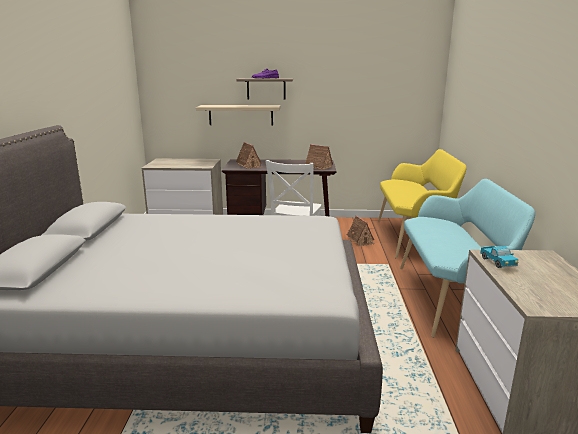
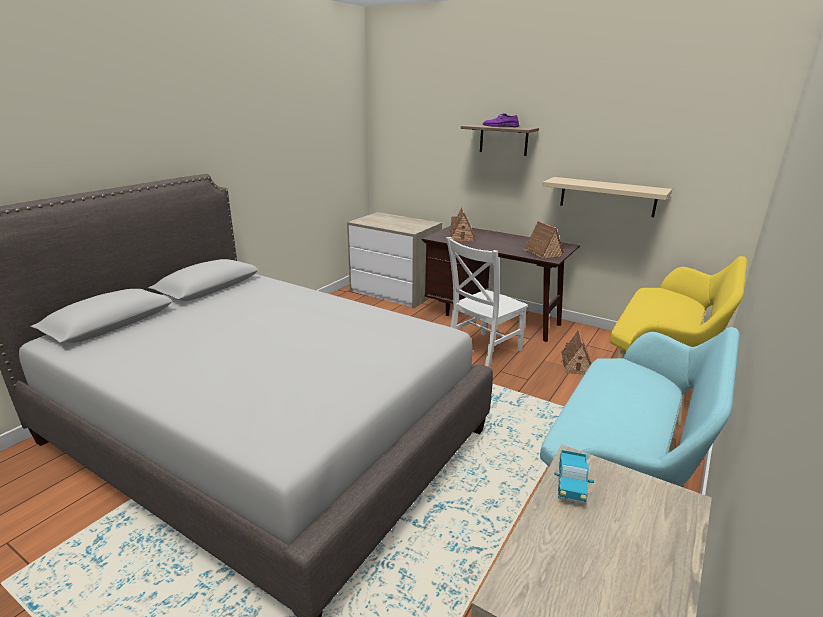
camera: 30 degrees right, 5 degrees up
beige shelf [196,105,280,126] -> beige shelf moved to [542,177,672,217]

